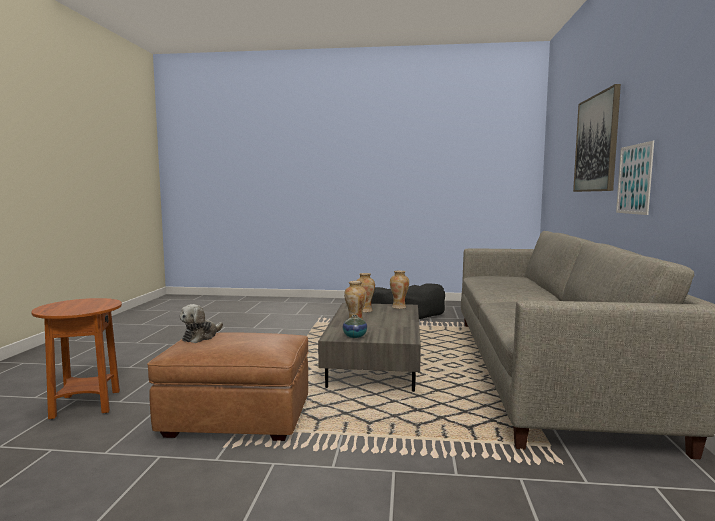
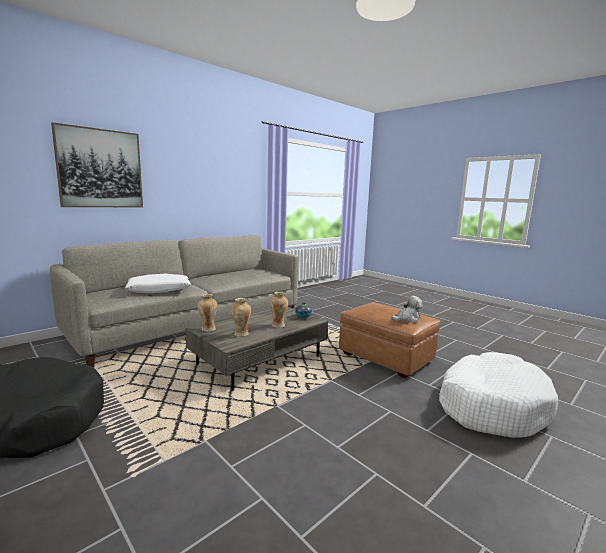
camera: 140 degrees left, 5 degrees up
brown side table [31,298,122,419] -> white dog bed [439,352,558,438]
picture [616,141,654,215] -> none
none -> white pillow [125,274,191,294]

